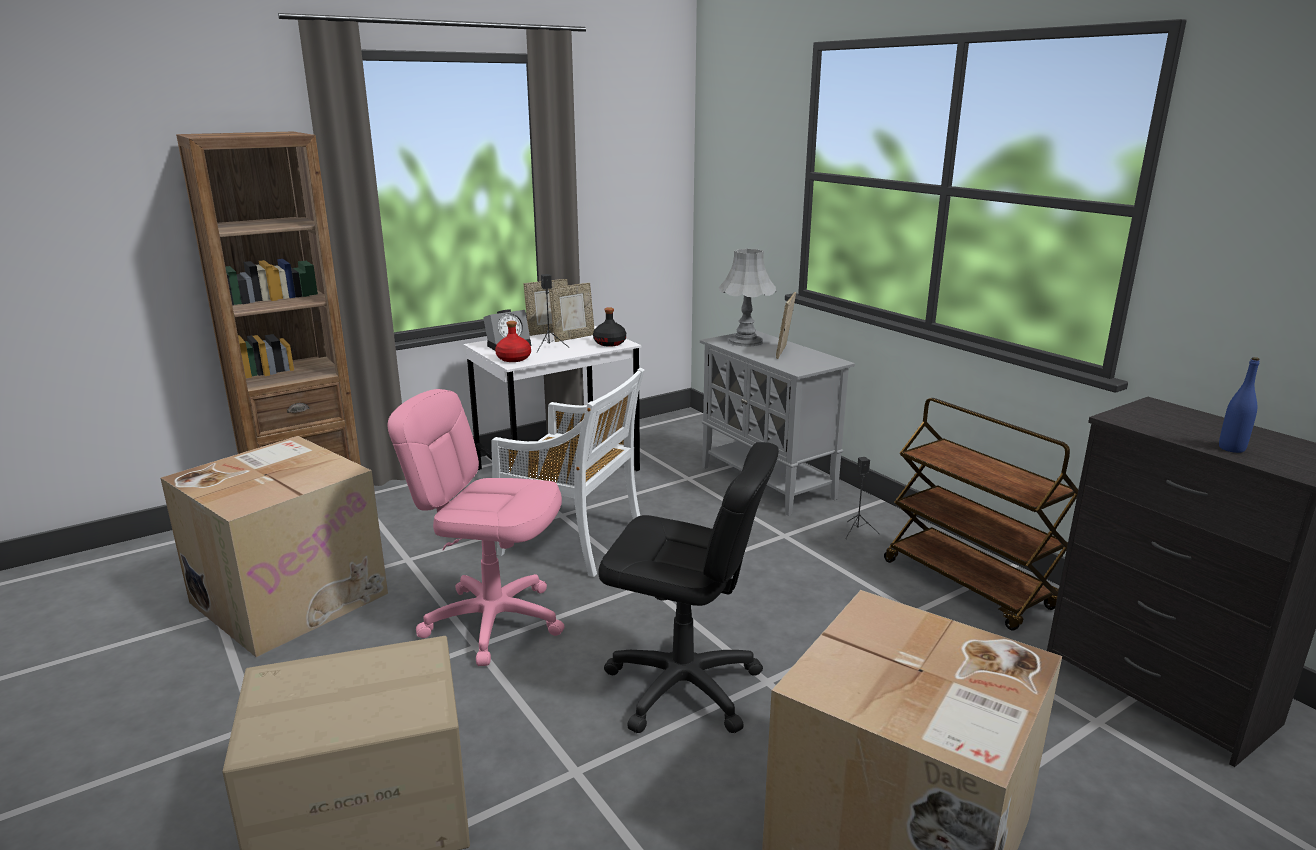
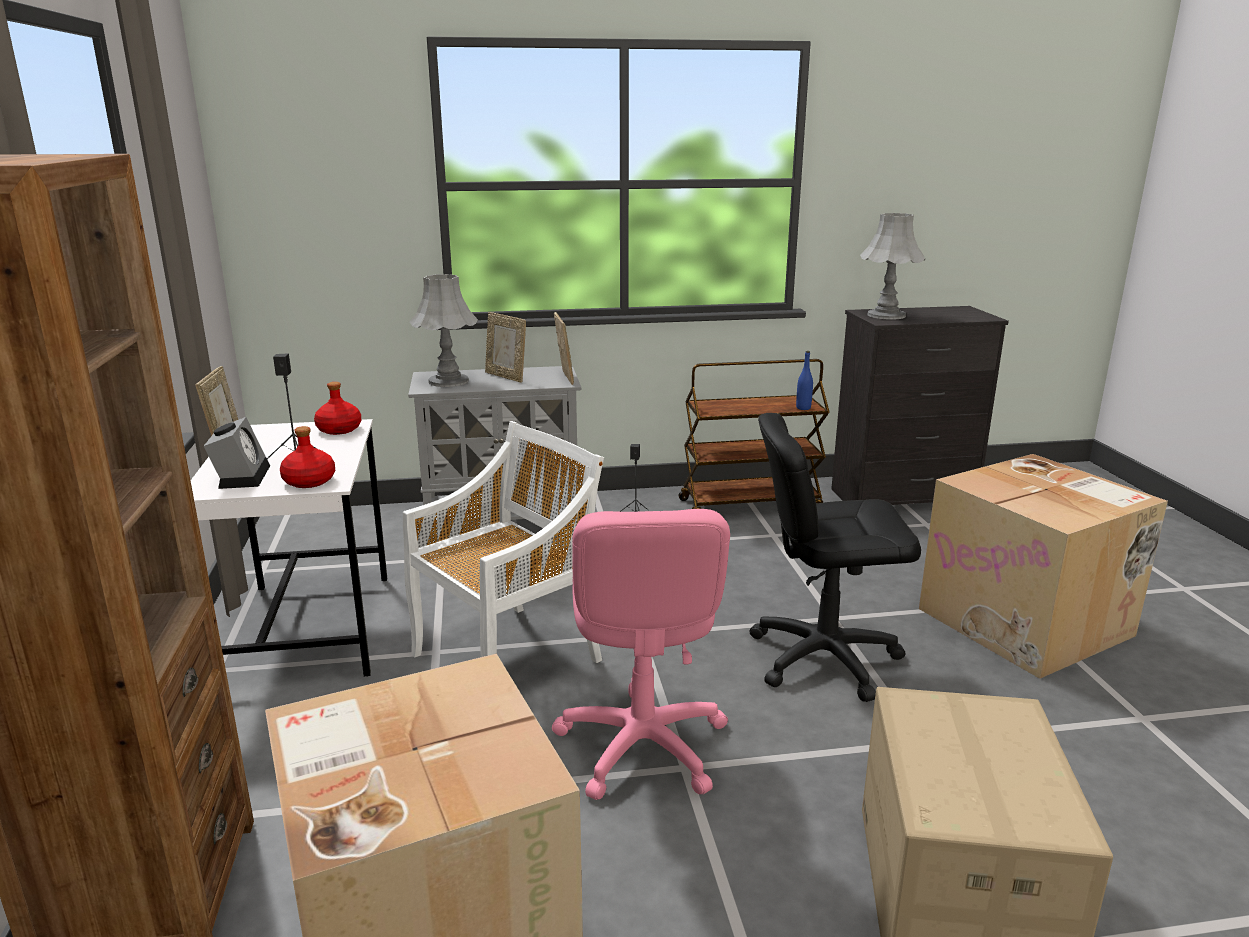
camera: 65 degrees left, 0 degrees up
pink office chair [388,389,565,666] -> pink office chair turned 45 degrees counterclockwise [552,509,730,800]
picture frame [549,283,594,342] -> picture frame moved to [554,312,574,385]
black bottle [593,307,626,347] -> red bottle [314,382,361,435]
black office chair [598,442,779,734] -> black office chair turned 135 degrees counterclockwise [750,413,921,702]
blue bottle [1219,357,1260,453] -> blue bottle moved to [796,351,813,410]
none -> grey table lamp [860,213,925,320]

